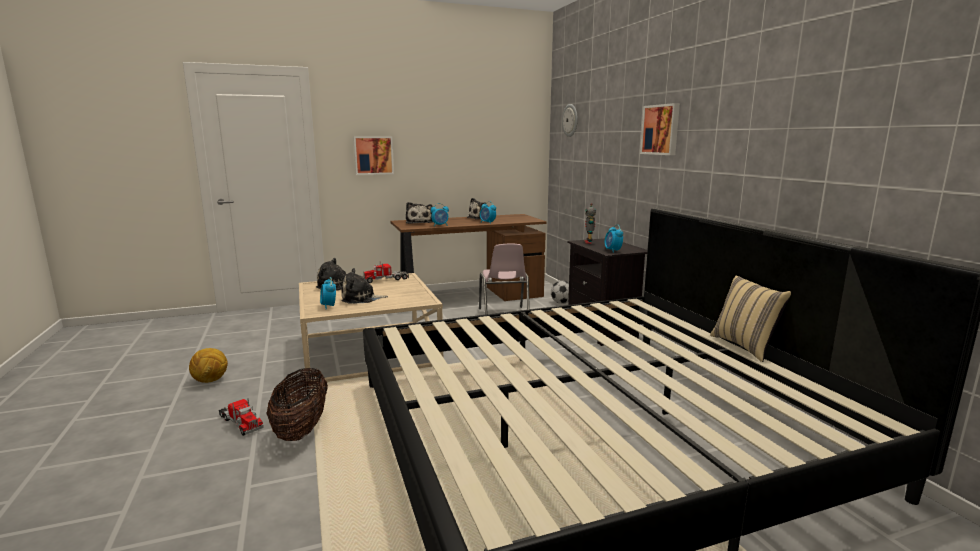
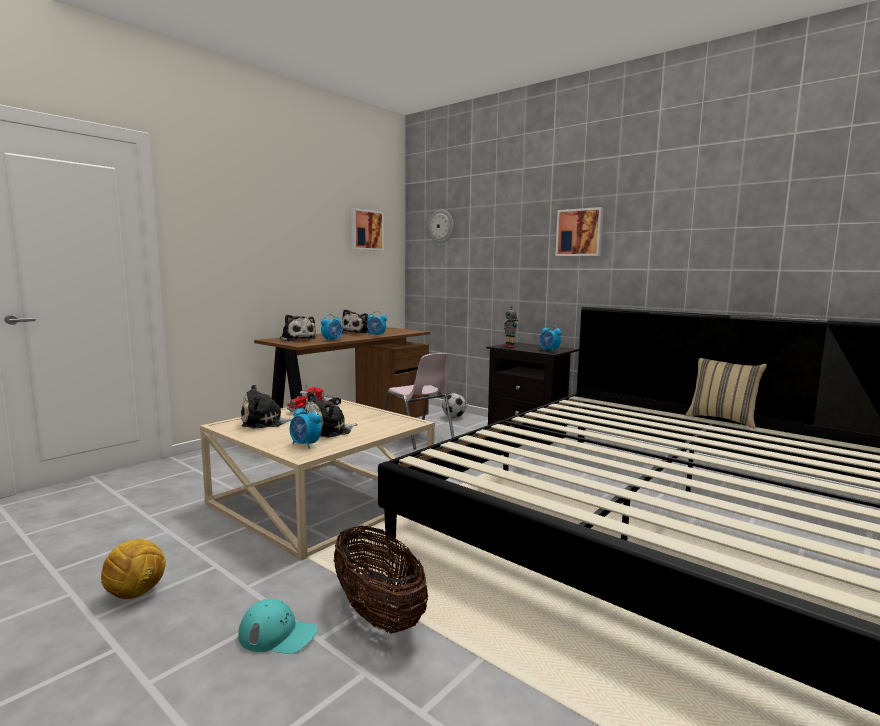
camera: 30 degrees left, 5 degrees down
toy truck [219,398,264,436] -> turquoise cap [238,599,317,654]
picture [353,136,394,175] -> picture moved to [351,208,384,251]

